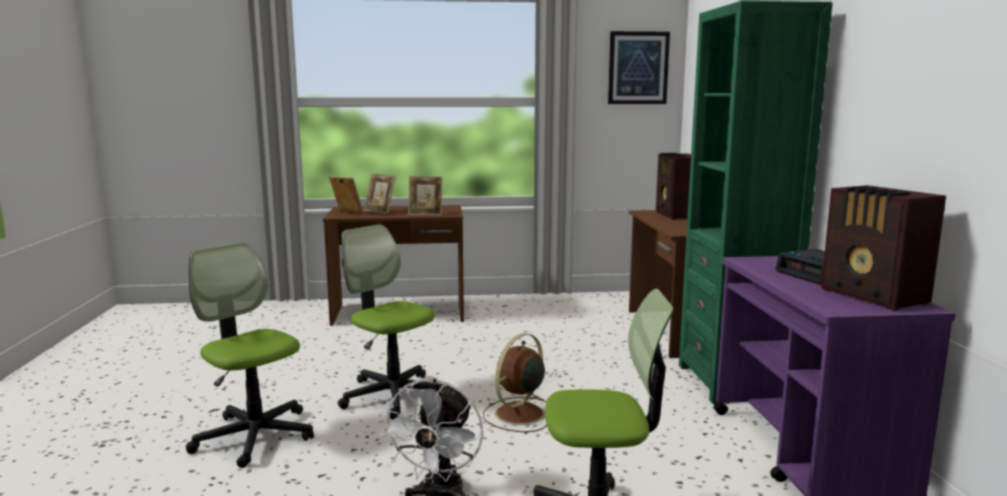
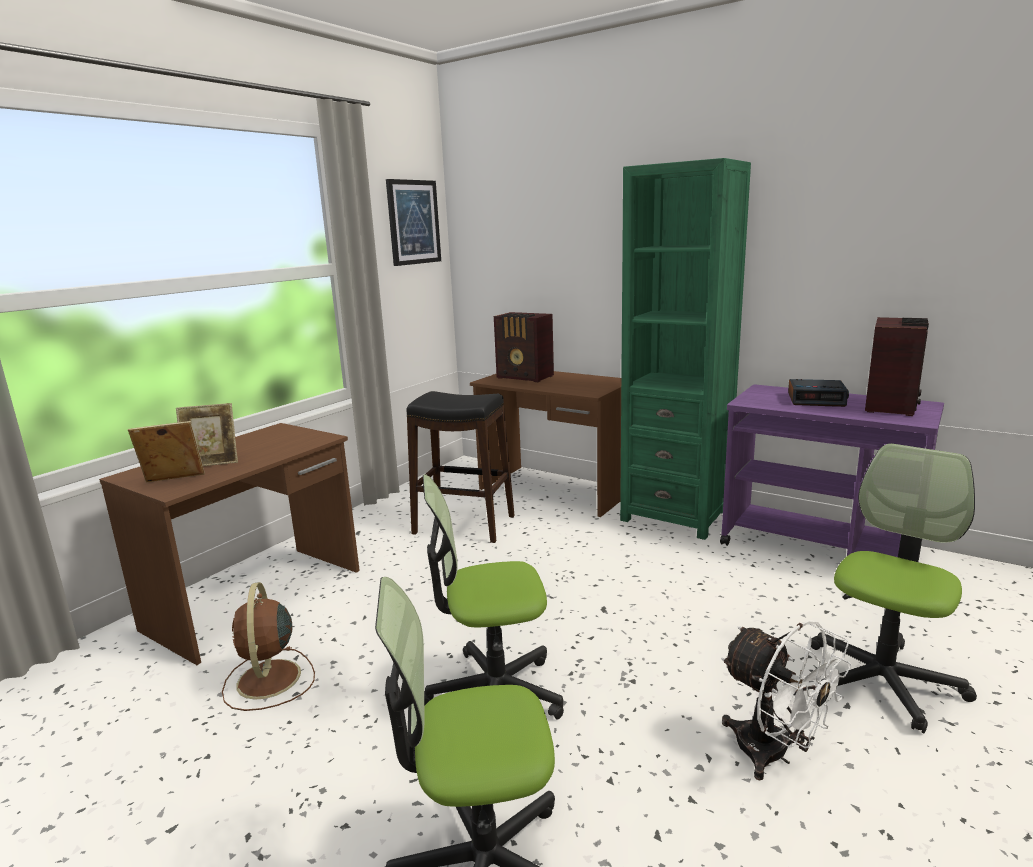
camera: 50 degrees left, 5 degrees up
picture frame [408,176,443,216] -> none
brown fan [483,333,547,432] -> brown fan moved to [222,582,315,711]
radio [821,185,946,311] -> radio turned 75 degrees counterclockwise [865,317,929,416]
none -> black stool [406,391,515,543]

